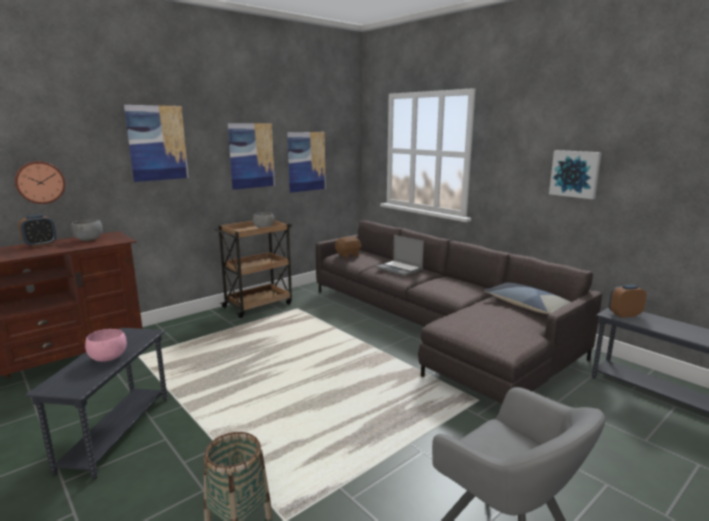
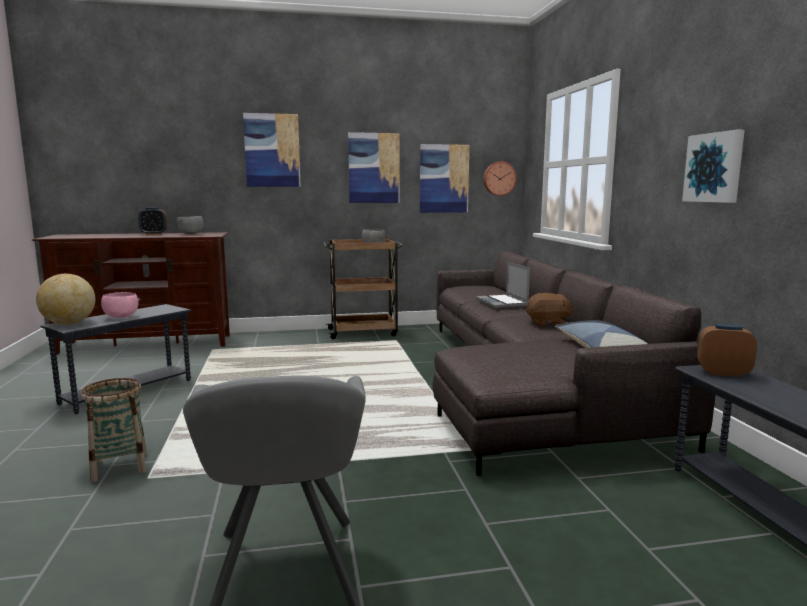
camera: 30 degrees right, 5 degrees down
wall clock [14,161,65,204] -> wall clock moved to [484,162,517,196]
brown plush toy [335,237,362,258] -> brown plush toy moved to [526,293,574,327]
none -> globe [36,274,95,325]

